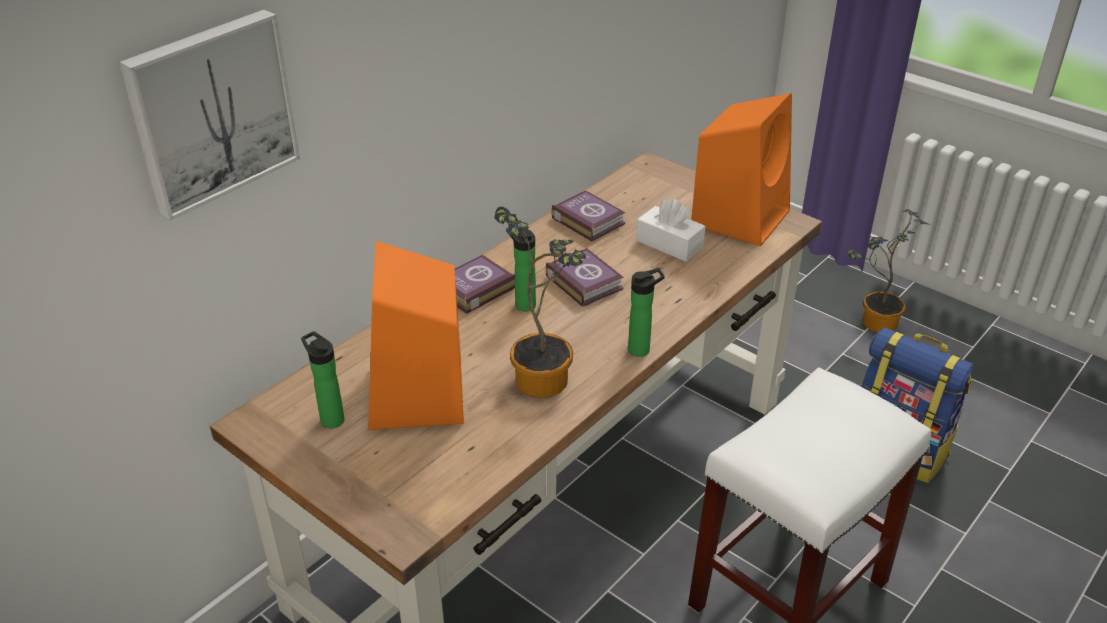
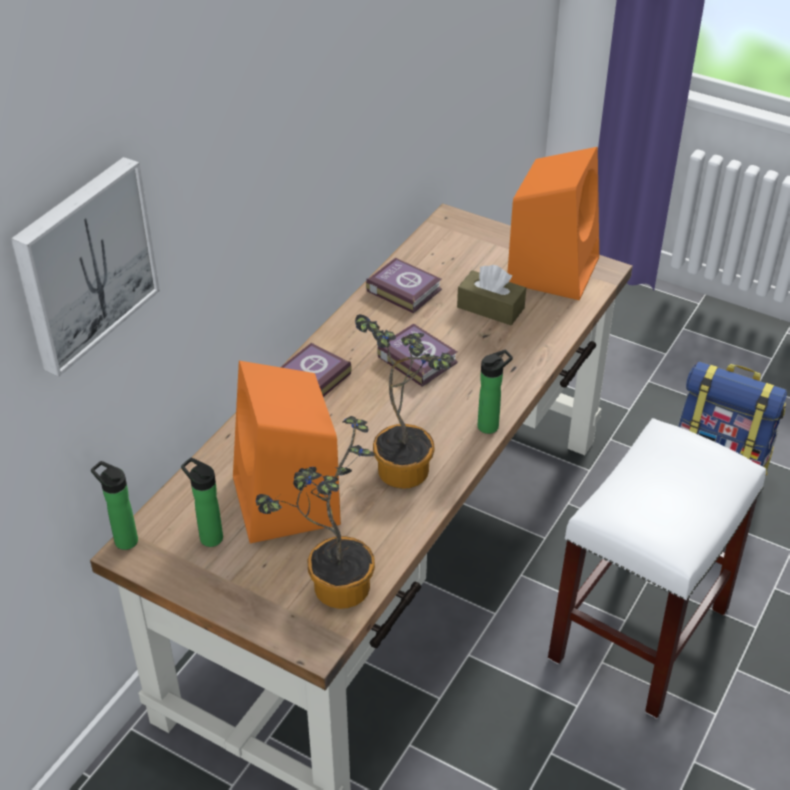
camera: 10 degrees left, 5 degrees up
bottle [506,227,536,312] -> bottle moved to [91,461,138,550]
white tissue box [636,199,706,262] -> brown tissue box [457,265,526,325]
potted plant [846,209,930,332] -> potted plant moved to [256,416,375,609]

